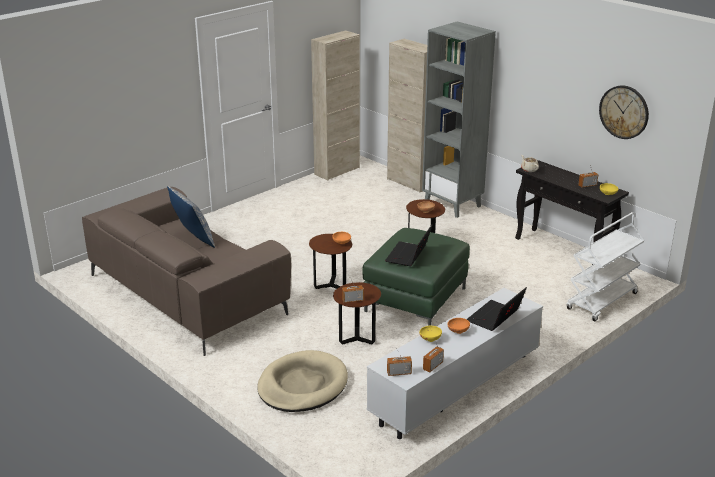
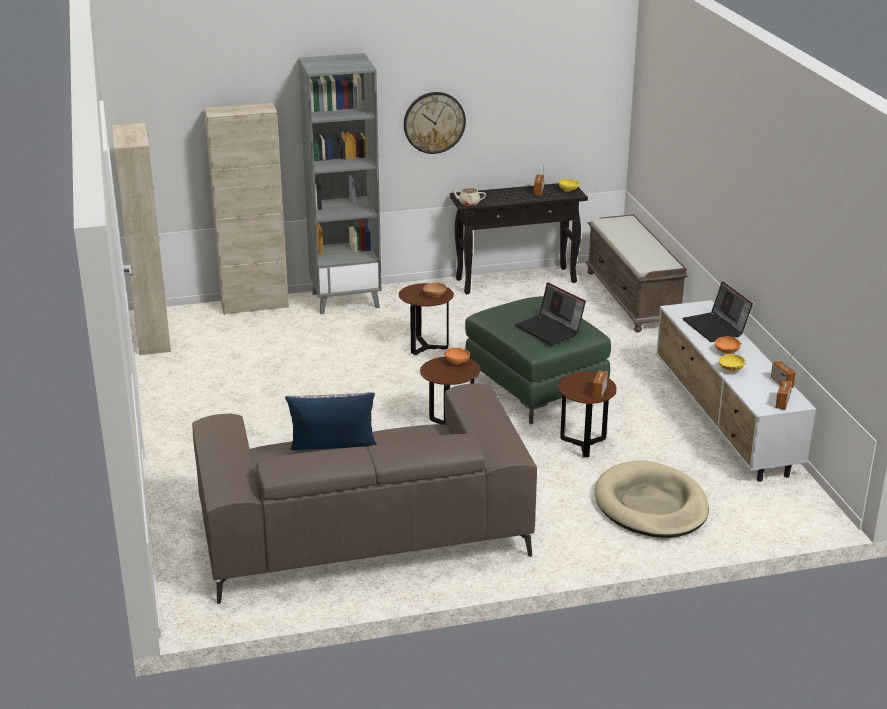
camera: 60 degrees left, 0 degrees up
white cart [566,212,644,322] -> brown bench [585,214,687,332]
wall clock [599,85,649,139] -> wall clock moved to [404,92,466,154]

